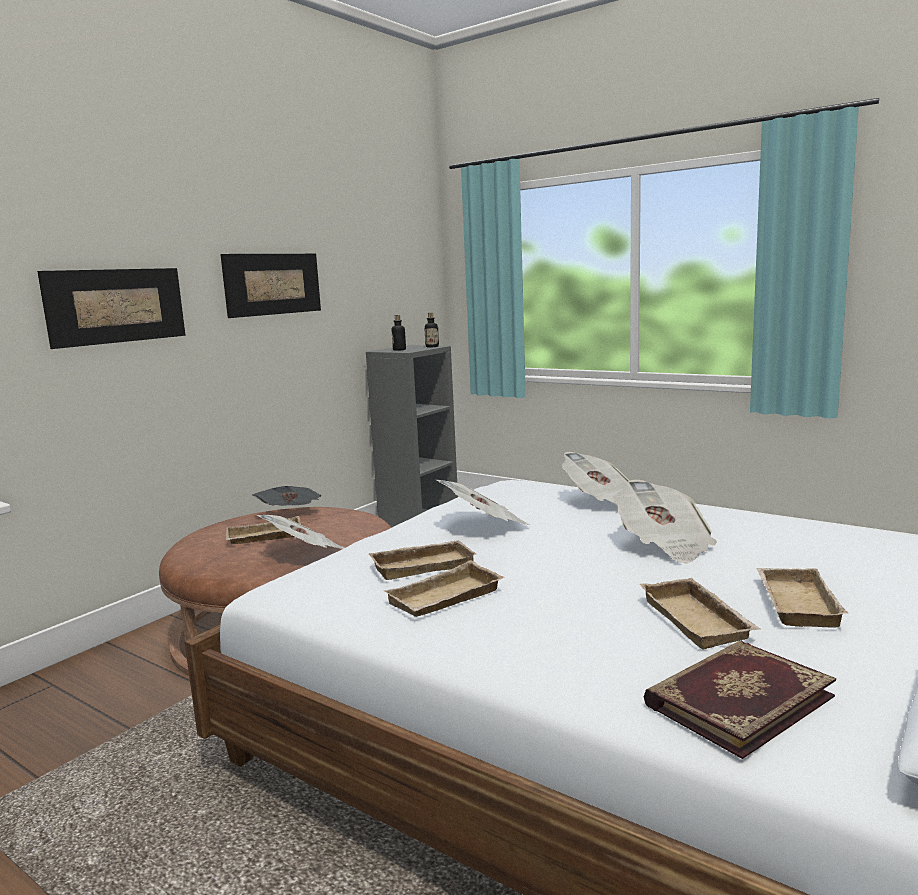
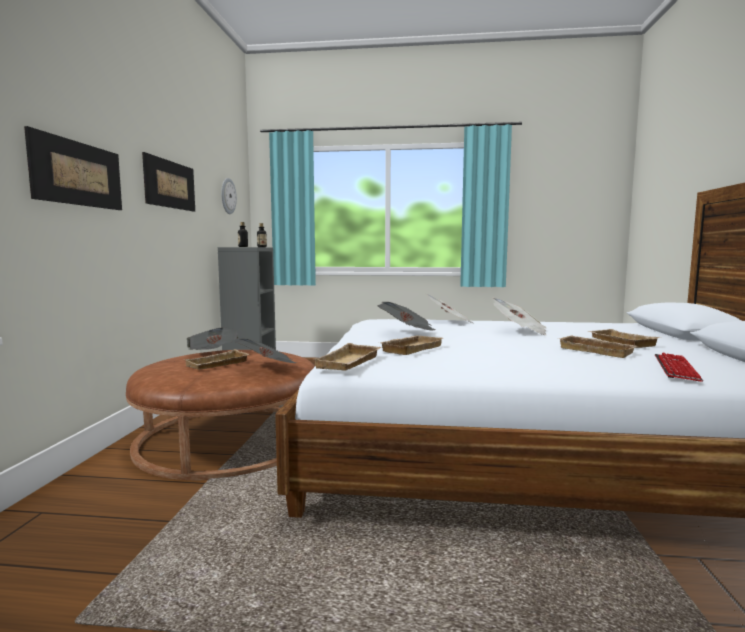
camera: 30 degrees left, 5 degrees down
beige tray [384,560,504,617] -> beige tray moved to [315,343,381,371]
book [644,641,836,759] -> keyboard [655,352,703,382]
none -> wall clock [221,178,237,214]

